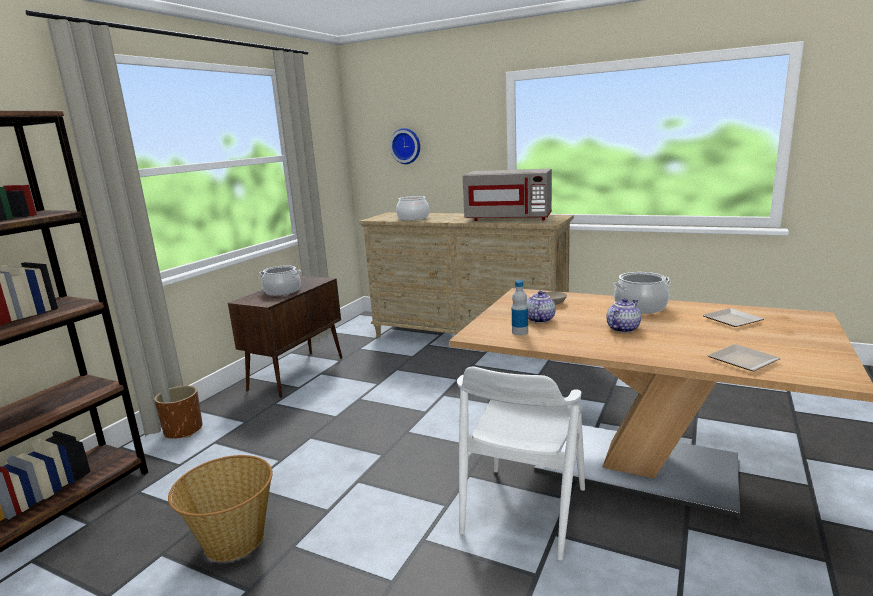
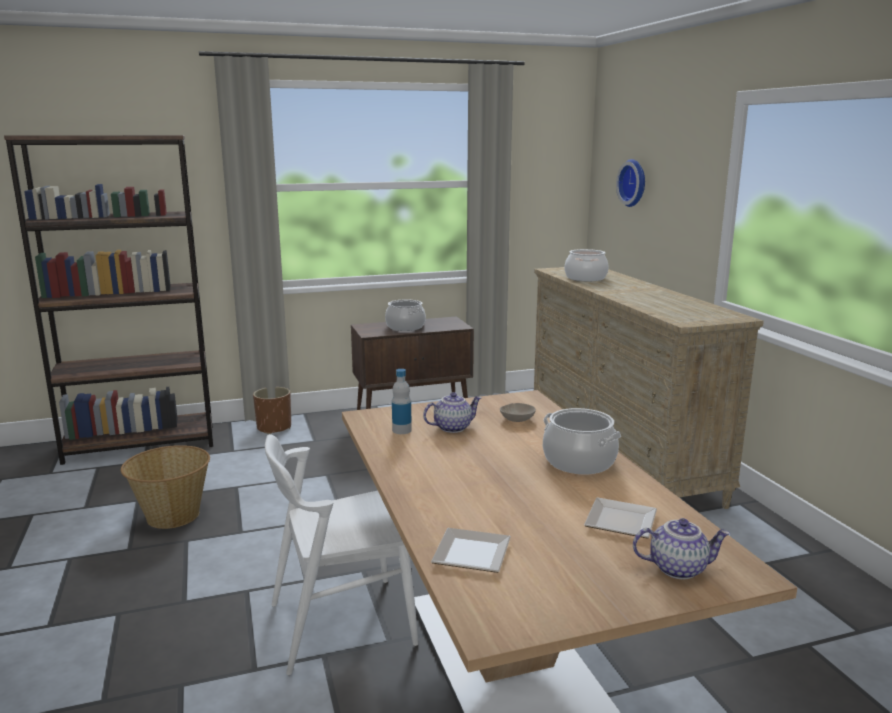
camera: 45 degrees right, 0 degrees up
grey microwave [463,169,552,221] -> none
teapot [607,298,641,333] -> teapot moved to [633,518,730,579]

